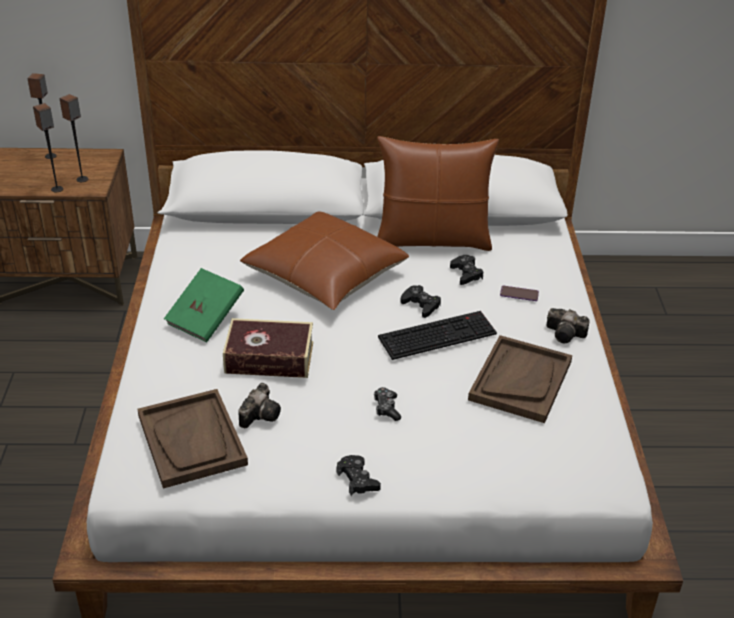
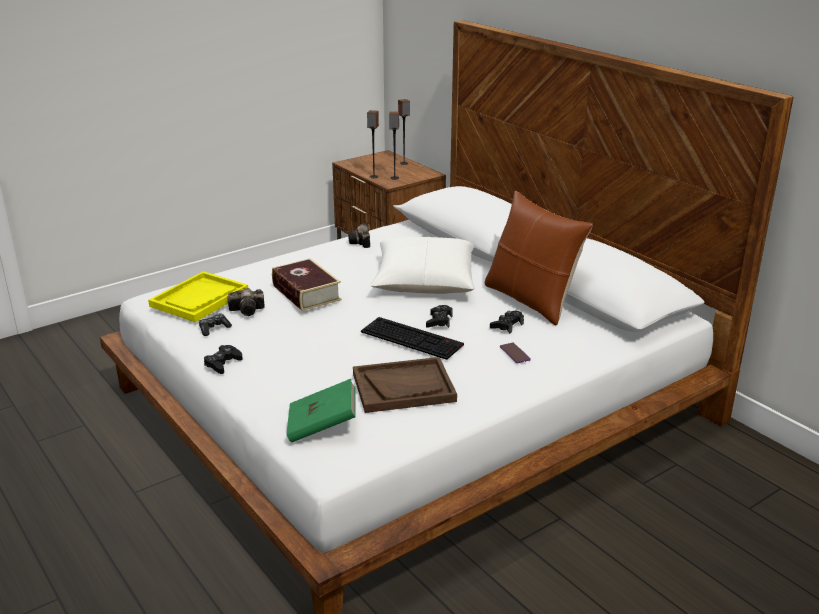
camera: 55 degrees right, 10 degrees down
brown tray [137,389,248,489] -> yellow tray [148,271,248,322]
green book [164,268,244,342] -> green book moved to [286,379,356,443]
brown pillow [240,212,409,310] -> white pillow [370,237,474,294]
game controller [374,387,401,421] -> game controller moved to [199,314,232,336]
camera [547,308,590,343] -> camera moved to [348,223,370,248]

